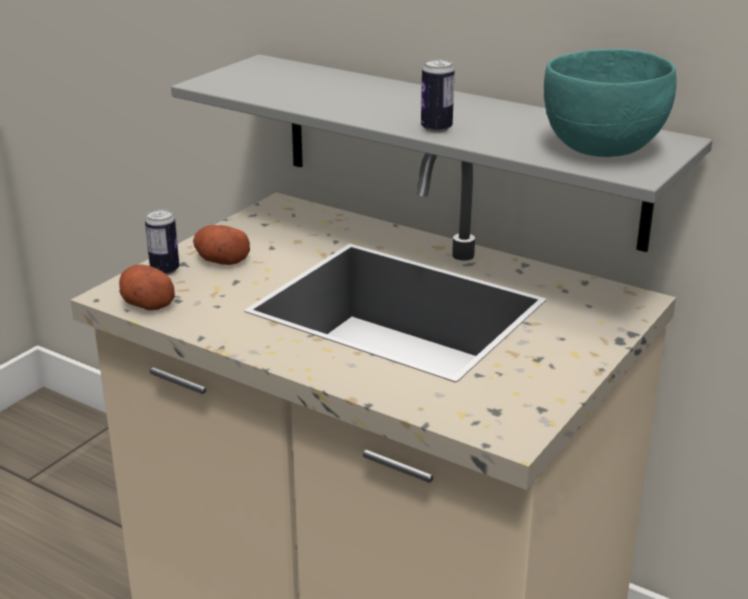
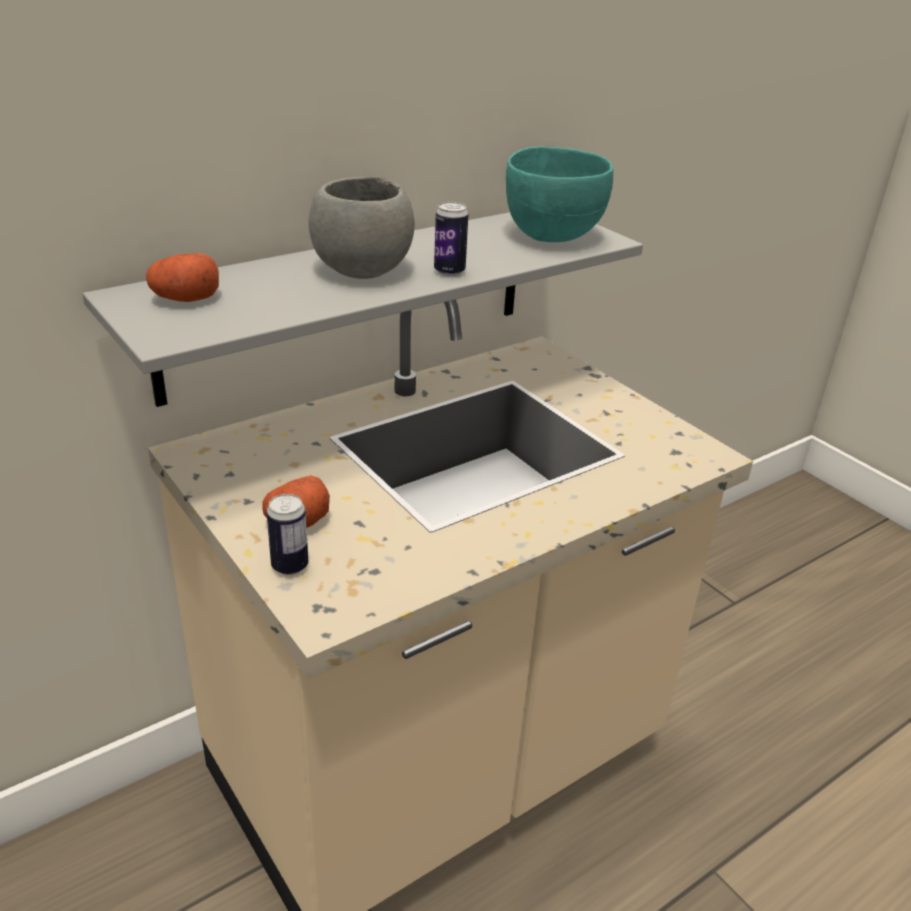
camera: 70 degrees left, 5 degrees up
potato [119,264,175,310] -> potato moved to [146,253,219,302]
none -> grey bowl [309,176,415,279]

